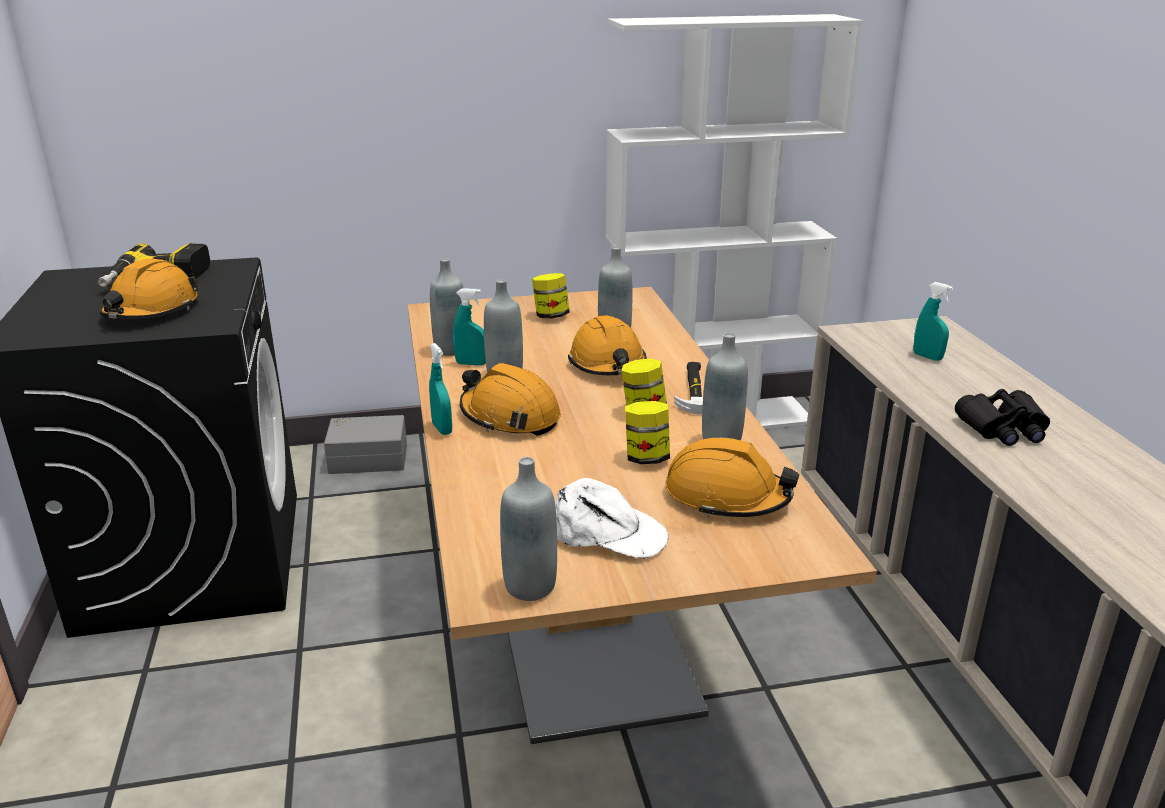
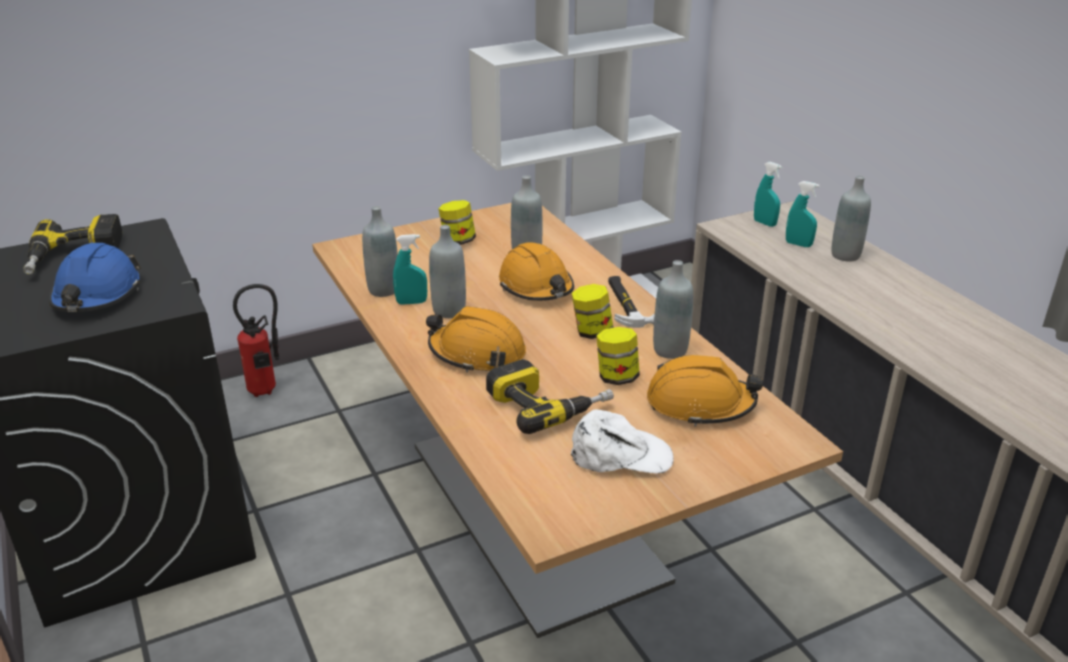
camera: 15 degrees left, 5 degrees up
orange hard hat [100,259,200,319] -> blue hard hat [49,243,141,312]
grey storage box [324,415,407,474] -> fire extinguisher [233,284,279,397]
turquoise spray bottle [429,343,452,435] -> turquoise spray bottle moved to [754,161,783,227]
grey bottle [500,457,557,601] -> grey bottle moved to [832,176,871,262]
black binoculars [955,389,1050,446] -> none
none -> power drill [486,359,614,434]

